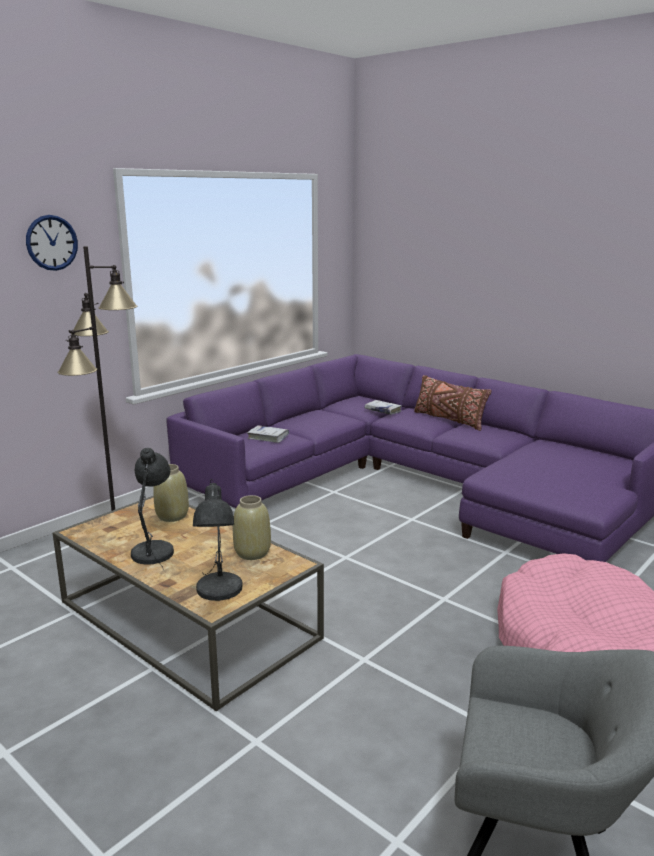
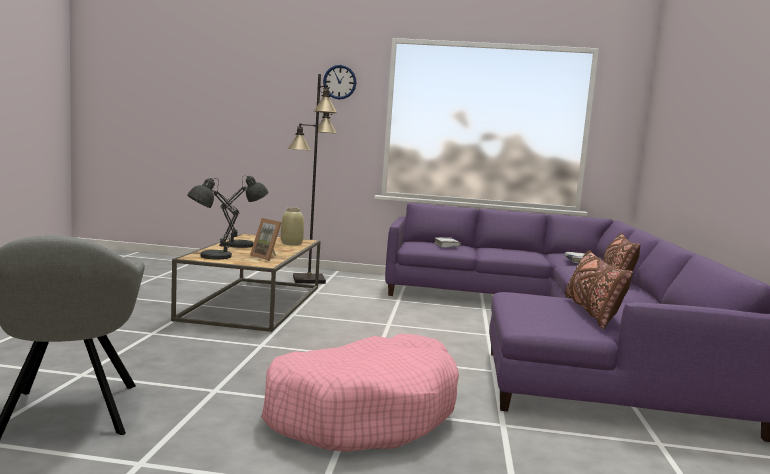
camera: 55 degrees right, 10 degrees down
beige vase [233,495,271,560] -> picture frame [250,218,282,261]
none -> brown pillow [565,250,633,329]

